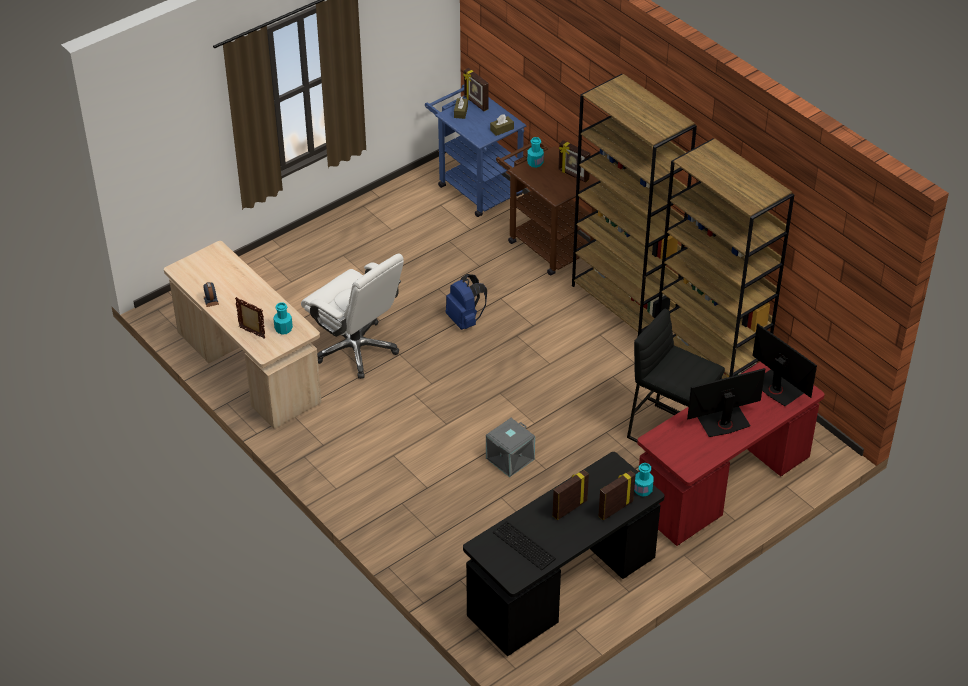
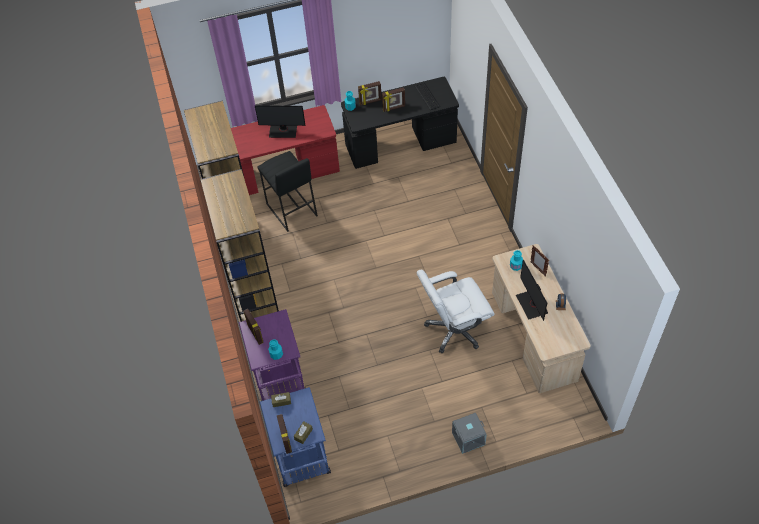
camera: 155 degrees left, 10 degrees up
white office chair [301,254,404,379] -> white office chair turned 90 degrees counterclockwise [417,270,494,353]
blue backpack [446,274,487,330] -> none
grey storage box [486,418,535,477] -> grey storage box moved to [452,413,487,454]
brown cart [496,142,599,276] -> purple cart [239,309,306,401]
monitor [752,323,817,406] -> monitor moved to [516,260,548,321]

